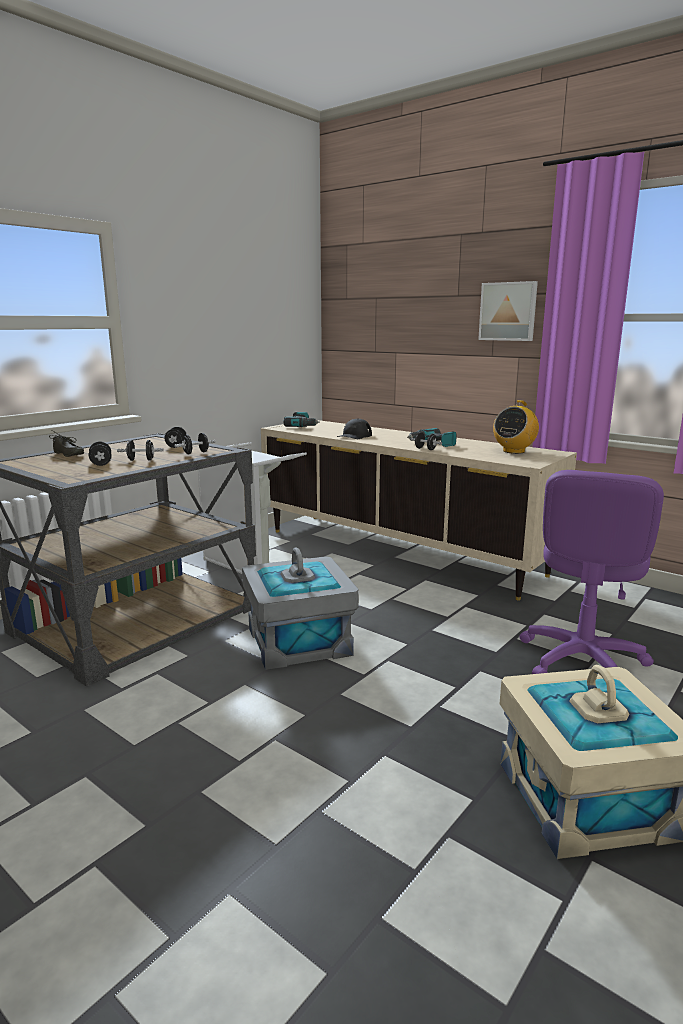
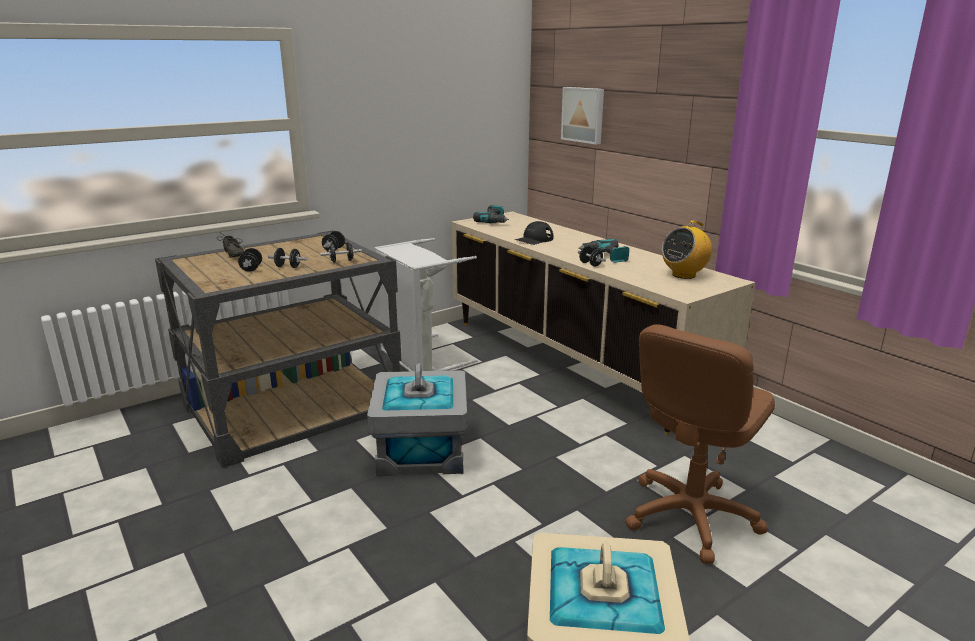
camera: 15 degrees right, 5 degrees up
picture [478,281,538,341] -> picture moved to [561,87,604,145]
purple office chair [519,470,664,674] -> brown office chair [625,324,775,564]

